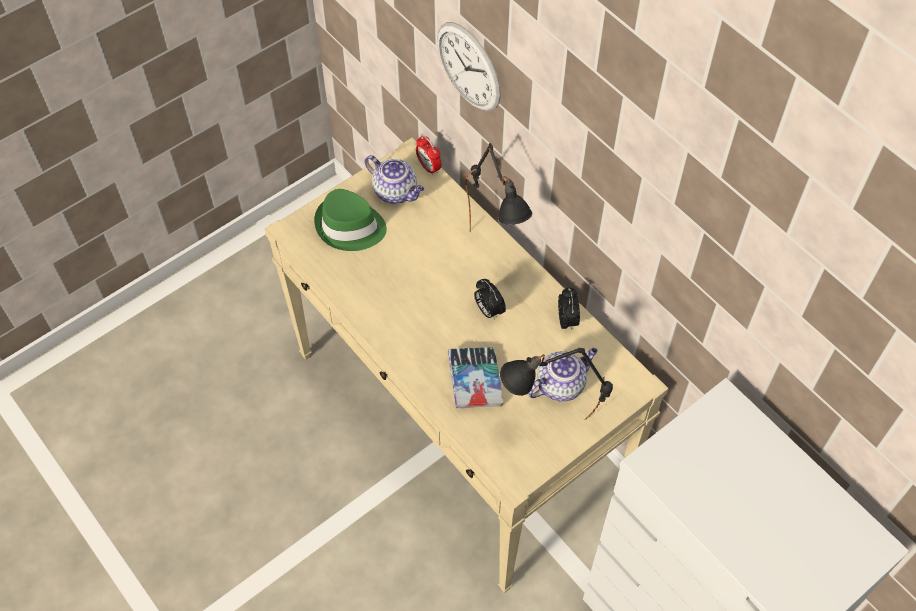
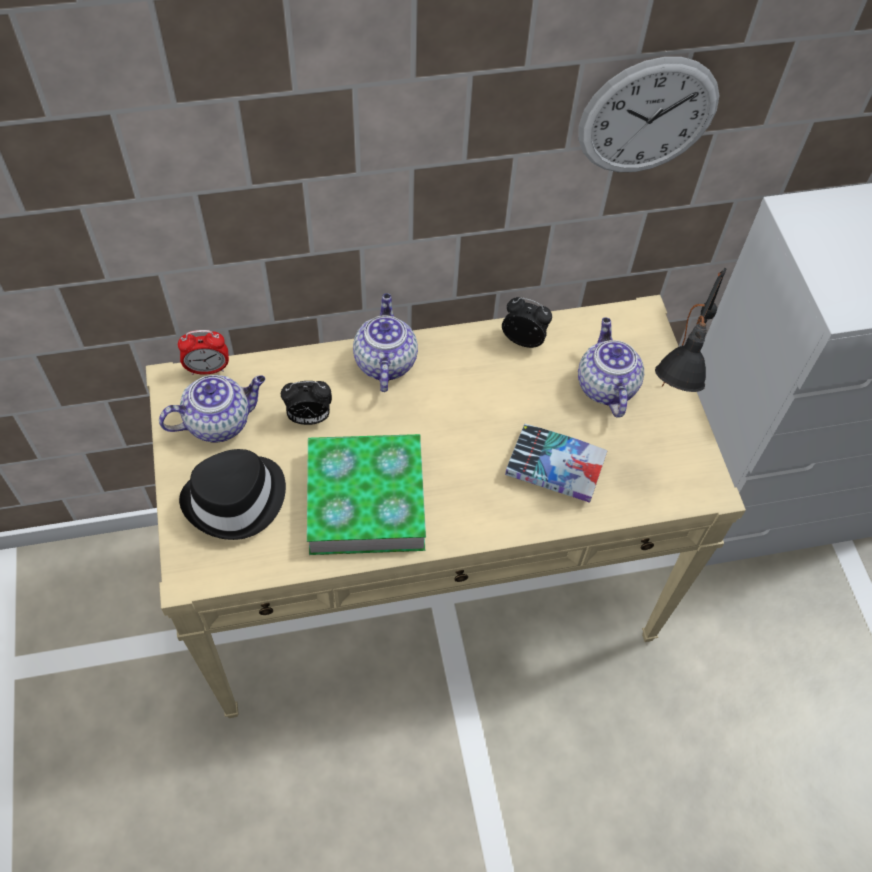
camera: 65 degrees left, 0 degrees up
green hat [314,189,387,251] -> black hat [179,449,286,540]
wall clock [437,22,501,112] -> wall clock moved to [578,57,719,172]
black table lamp [465,143,532,232] -> teapot [353,293,418,392]
alarm clock [474,279,506,320] -> alarm clock moved to [281,381,332,425]
none -> book [307,434,426,555]

